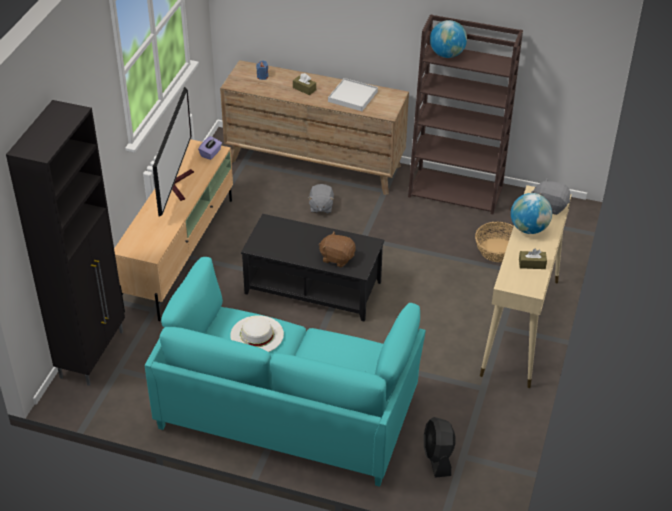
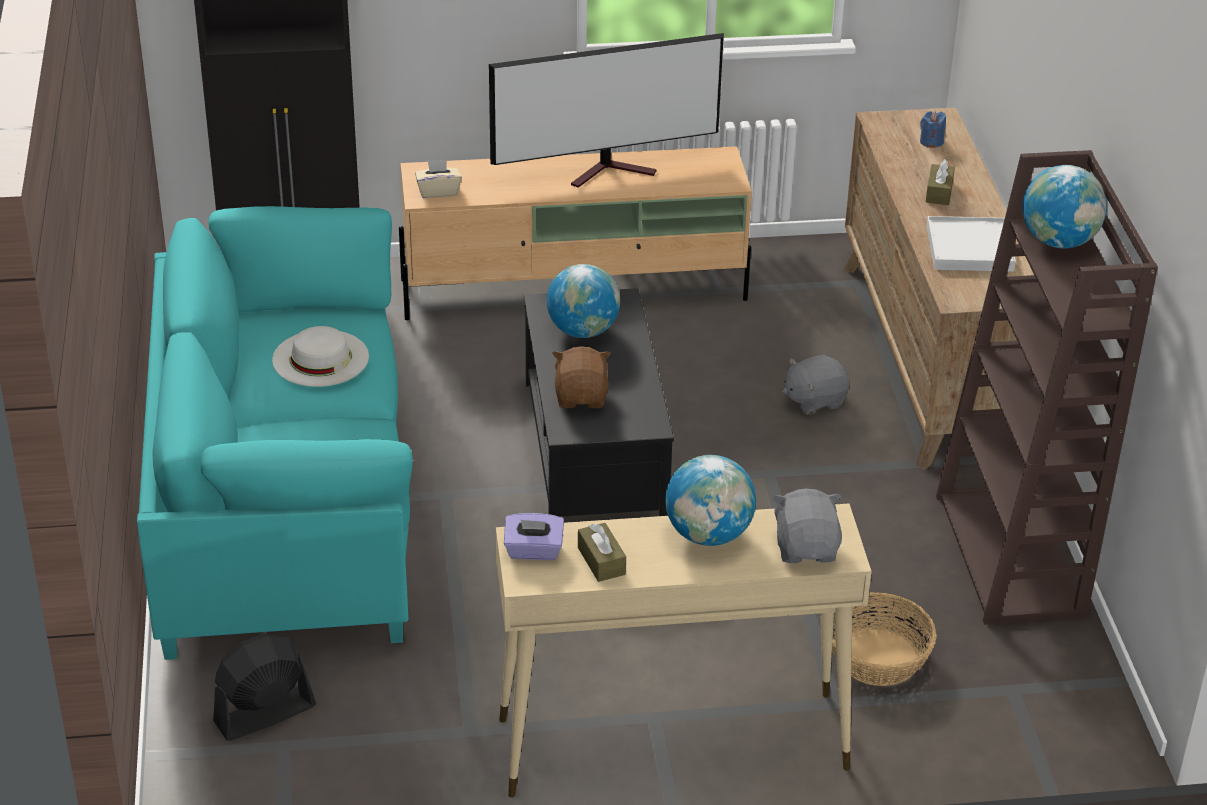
camera: 65 degrees right, 5 degrees down
purple tissue box [198,136,222,160] -> purple tissue box moved to [504,513,564,560]
none -> beige tissue box [415,159,462,198]
none -> globe [547,264,620,338]

